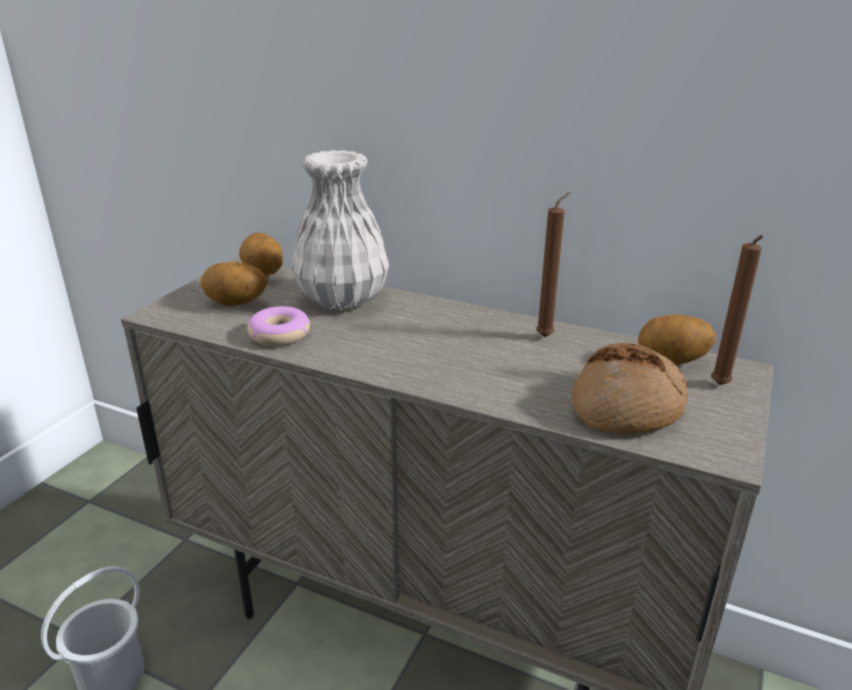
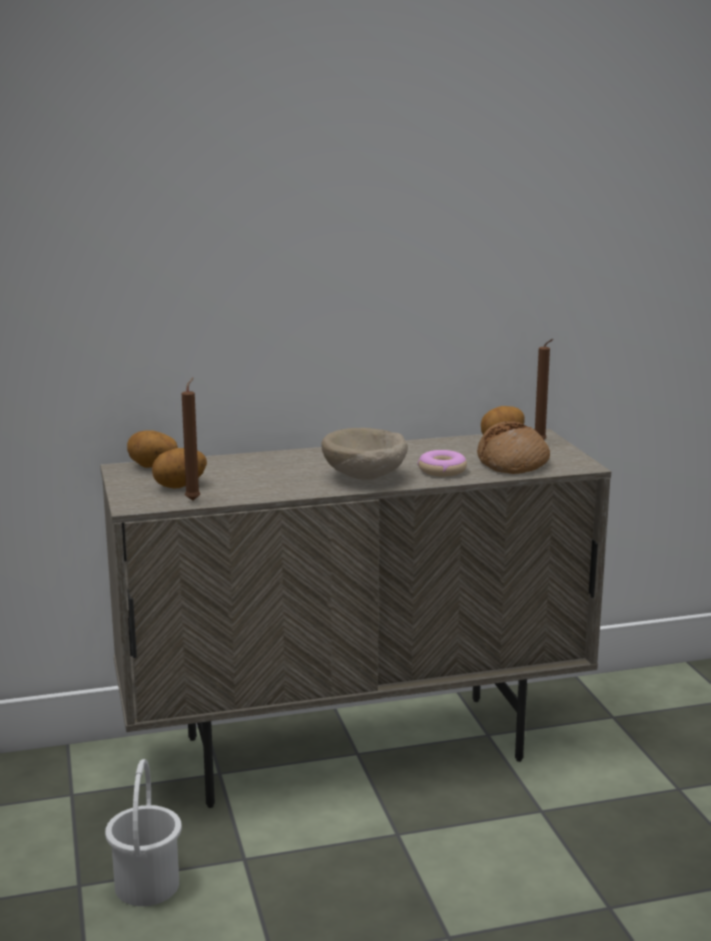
camera: 40 degrees left, 10 degrees down
donut [247,306,310,346] -> donut moved to [418,450,467,477]
white vase [292,150,389,310] -> none
brown candle [536,192,571,337] -> brown candle moved to [182,377,200,501]
none -> beige bowl [321,428,408,480]

